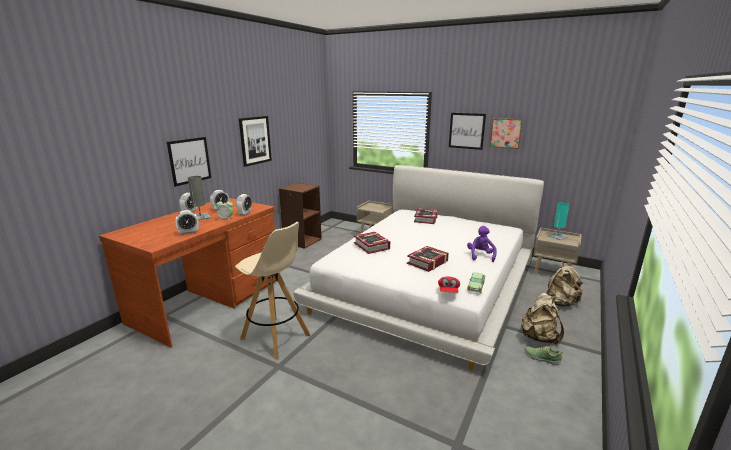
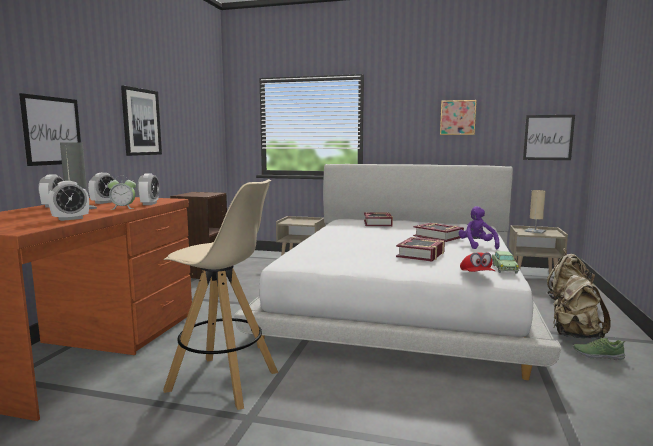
camera: 15 degrees left, 10 degrees down
book [354,232,390,254] -> book moved to [413,223,464,242]
picture [449,113,486,150] -> picture moved to [523,115,575,160]
turquoise table lamp [548,203,570,240] -> beige table lamp [524,190,546,234]

